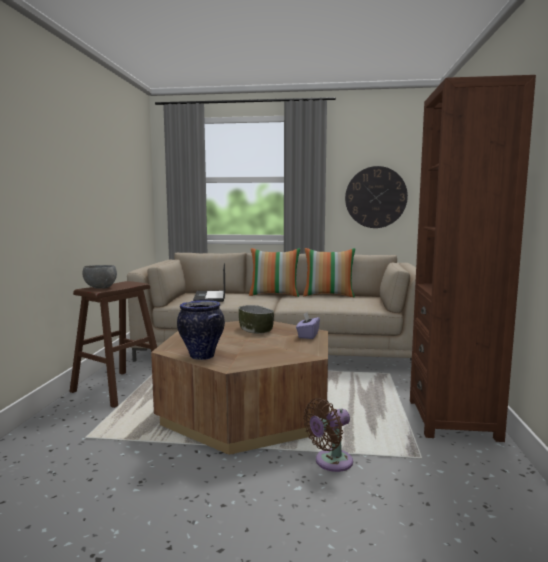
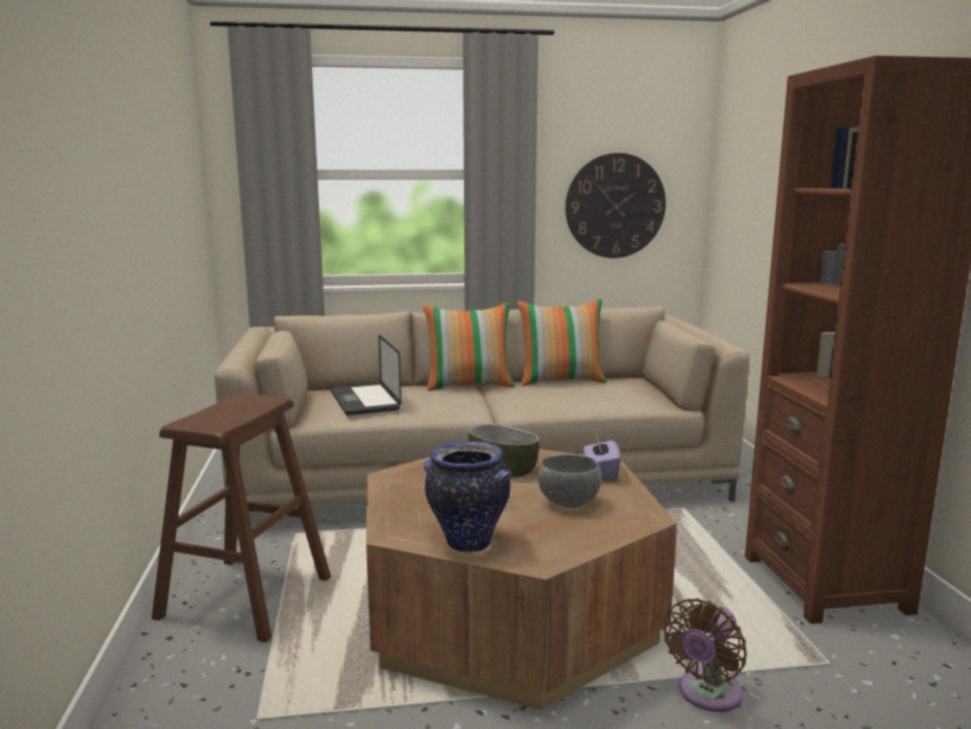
camera: 15 degrees left, 5 degrees up
grey bowl [82,265,117,289] -> grey bowl moved to [538,455,602,508]

